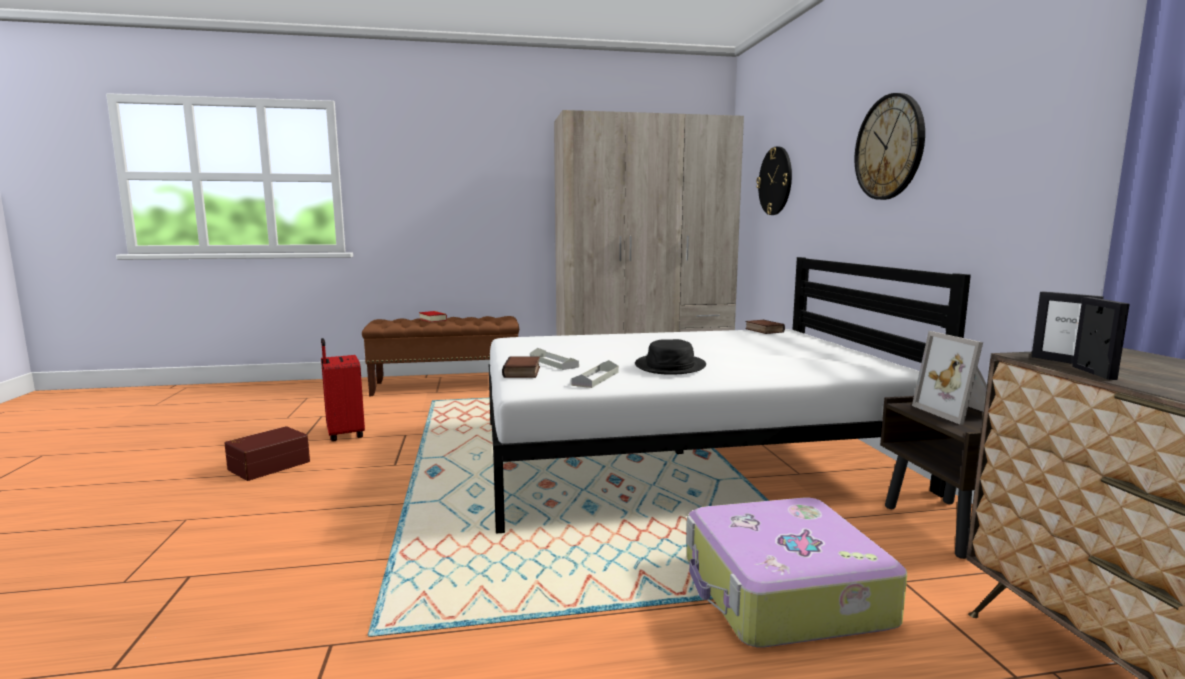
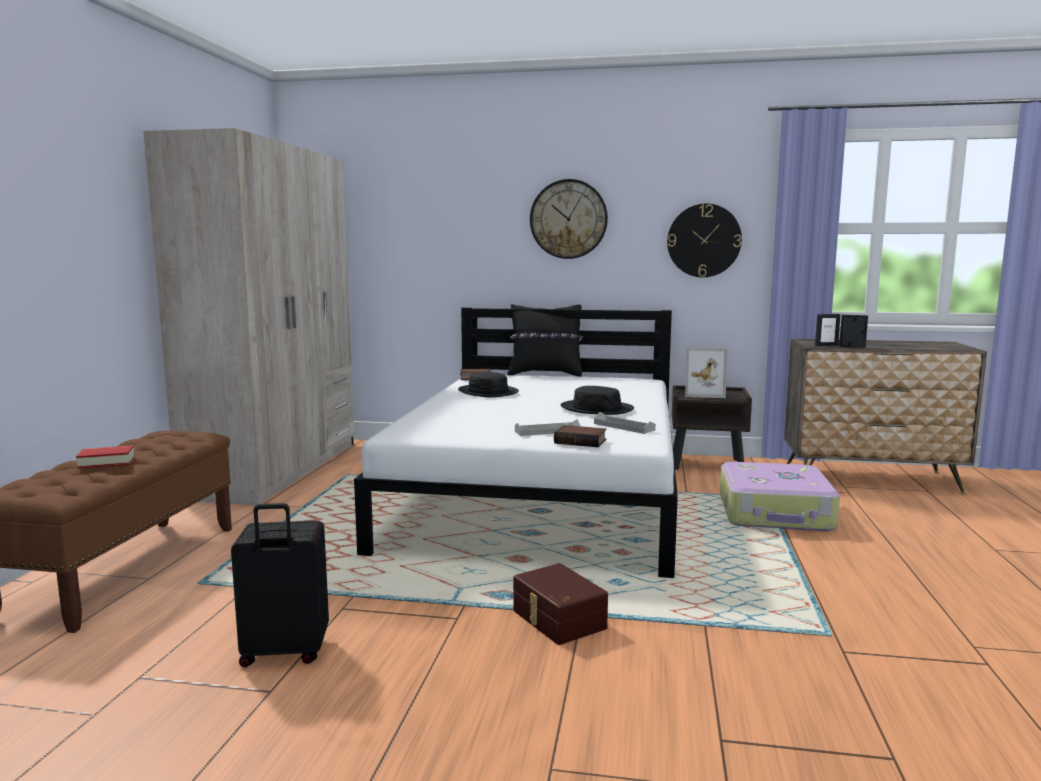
camera: 70 degrees left, 0 degrees up
brown storage box [224,426,310,481] -> brown storage box moved to [513,563,608,645]
red suitcase [321,338,365,442] -> black suitcase [231,503,329,667]
wall clock [756,147,792,215] -> wall clock moved to [667,204,742,277]
none -> black hat [458,372,519,397]
none -> black pillow [508,304,583,377]

